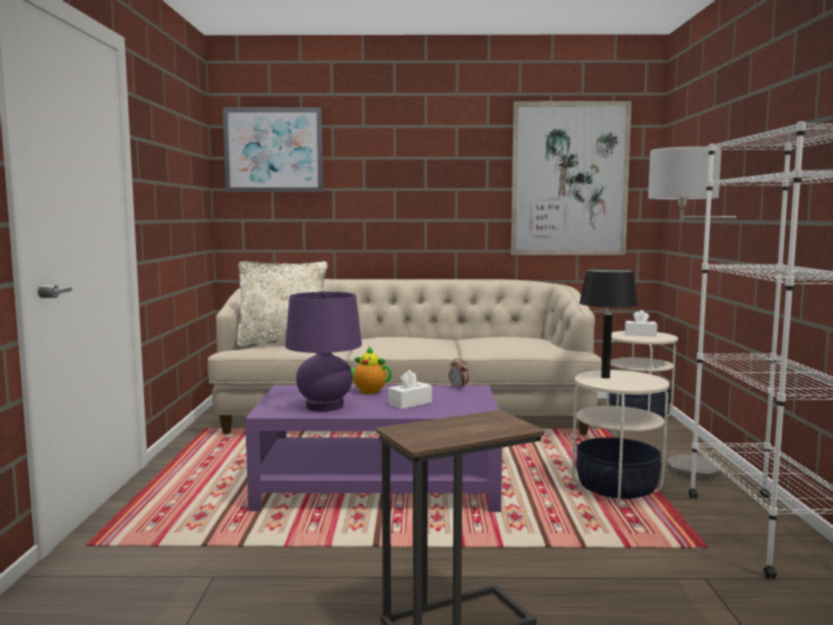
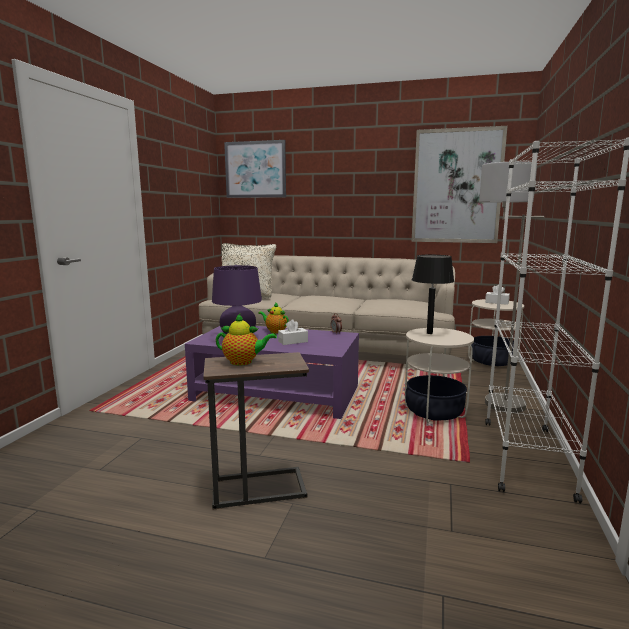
camera: 15 degrees right, 5 degrees up
none -> teapot [216,314,277,366]

